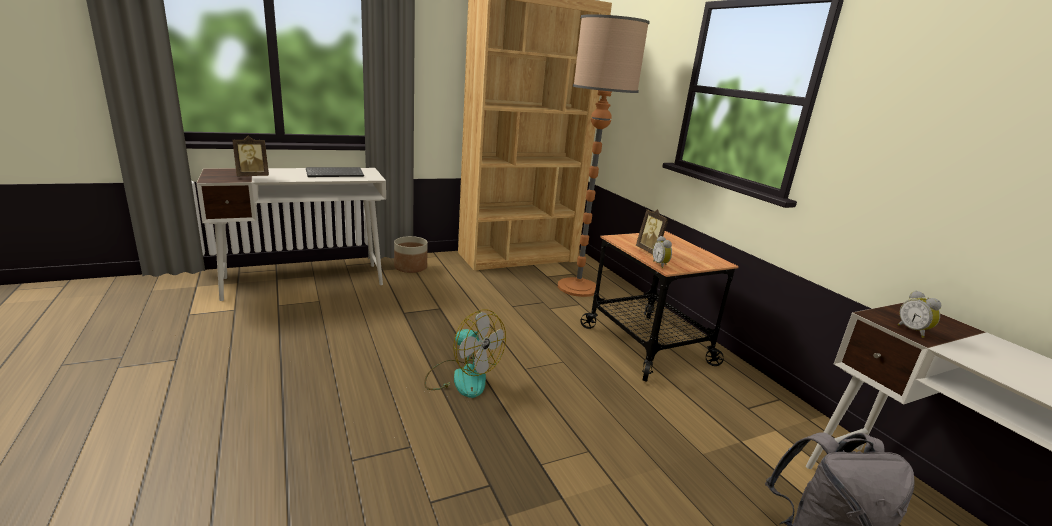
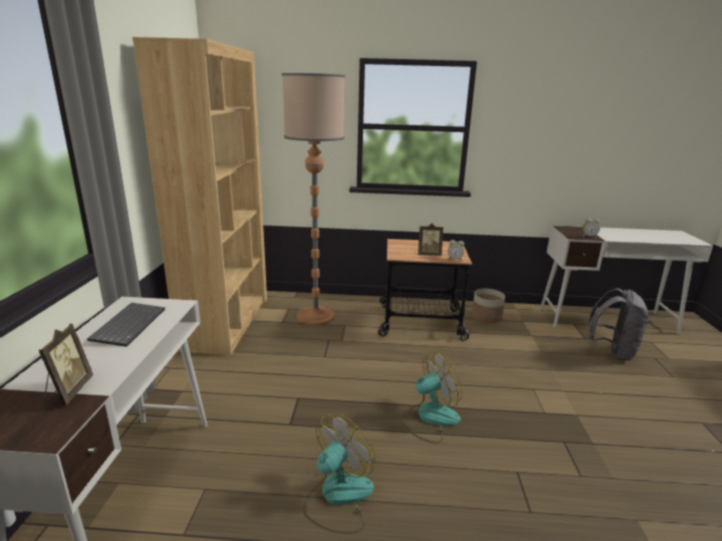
camera: 60 degrees left, 0 degrees up
planter [394,236,428,273] -> planter moved to [472,289,505,323]
none -> fan [303,413,375,534]

